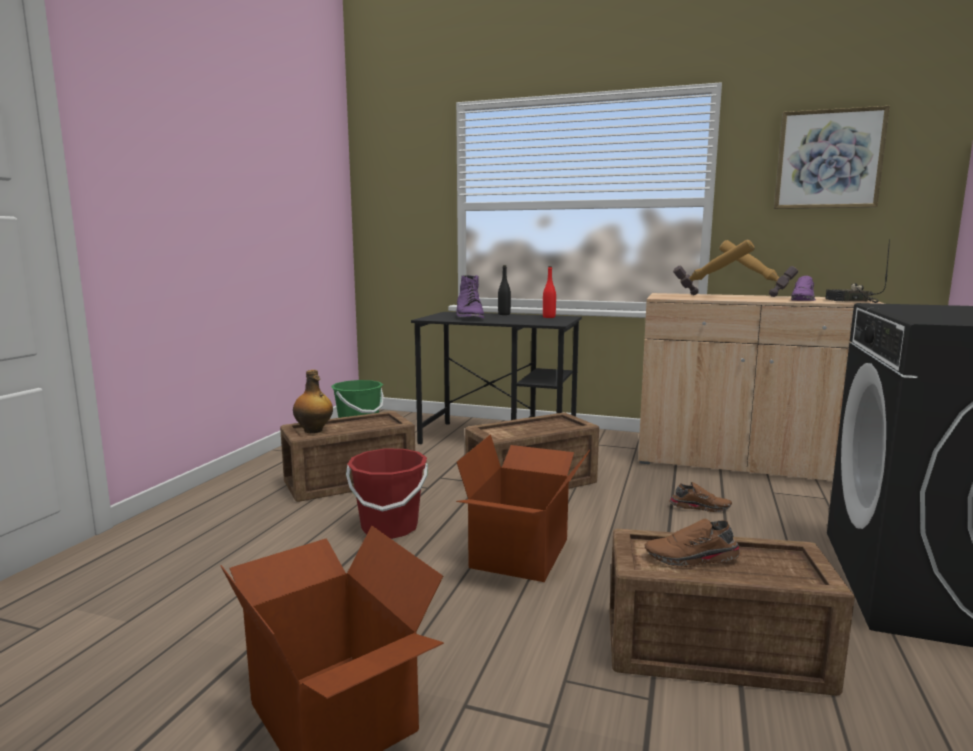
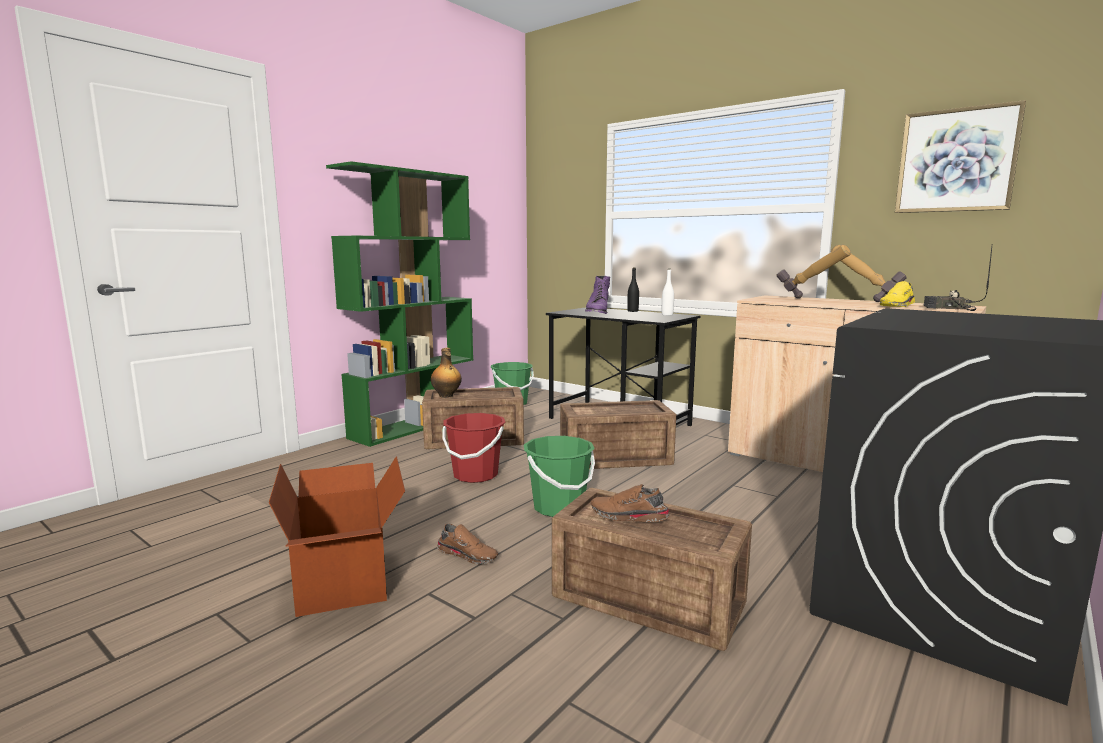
camera: 20 degrees right, 0 degrees up
cardboard box [456,435,590,582] -> green bucket [524,436,595,517]
red bottle [543,266,556,318] -> white bottle [662,269,674,316]
brown shoe [669,482,732,512] -> brown shoe moved to [437,524,498,564]
purple shoe [791,276,816,301] -> yellow shoe [880,281,915,307]
none -> green bookcase [326,161,473,447]

